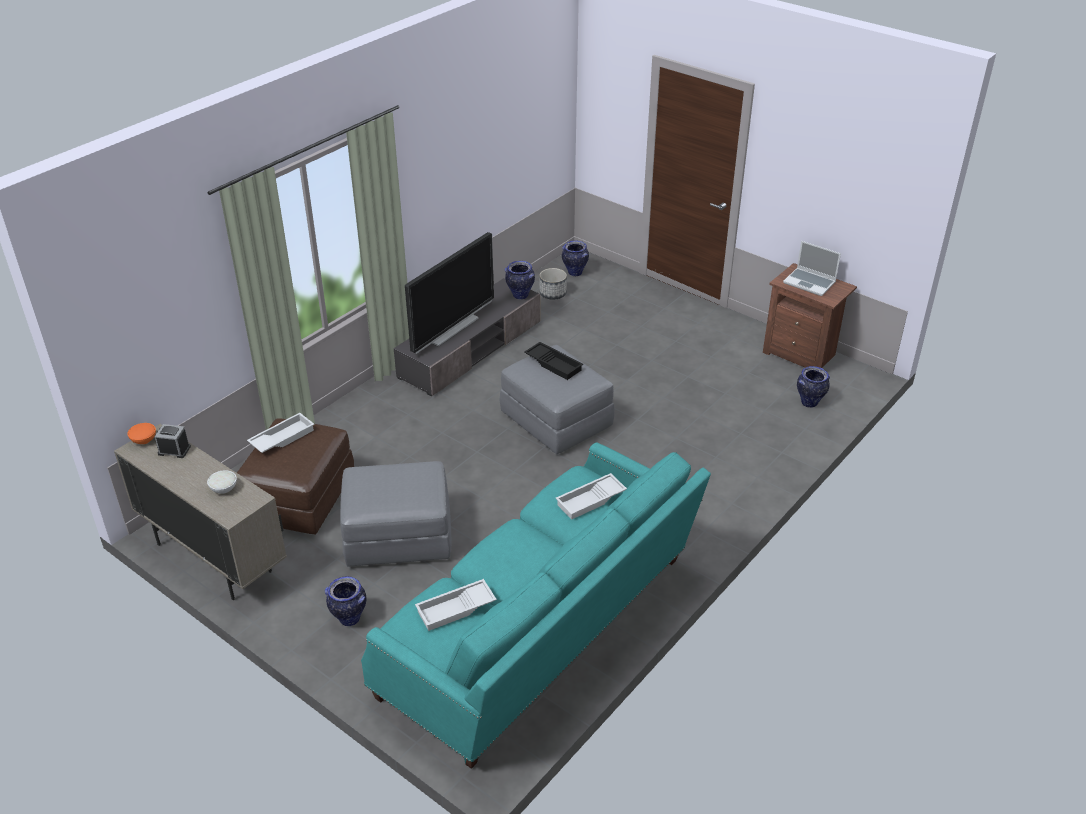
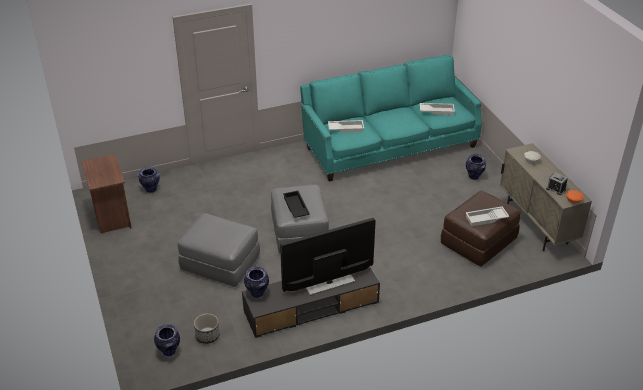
camera: 150 degrees left, 0 degrees up
grey ottoman [340,461,452,567] -> grey ottoman moved to [178,213,260,287]
laptop [783,241,841,296] -> none

